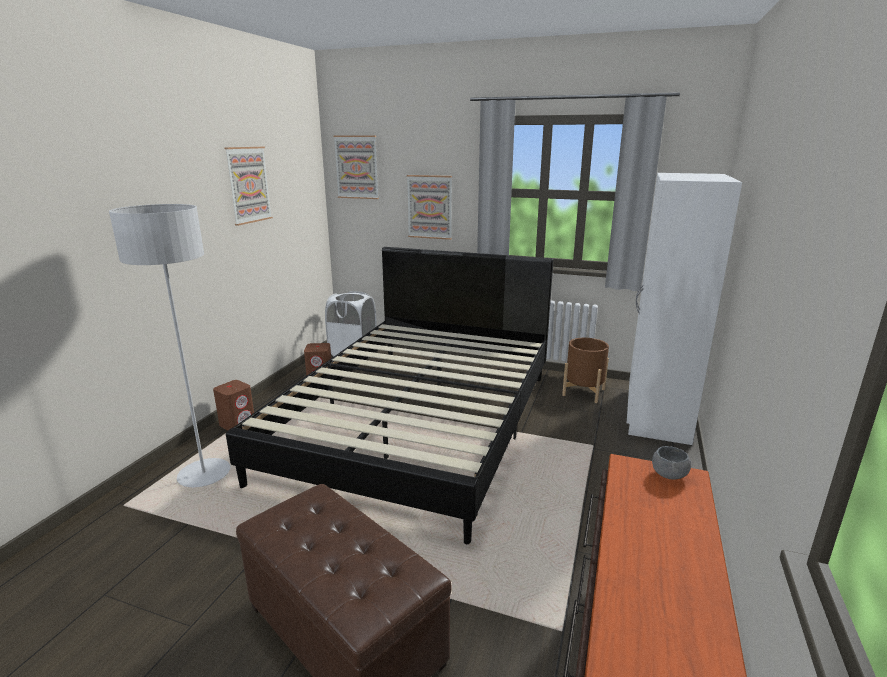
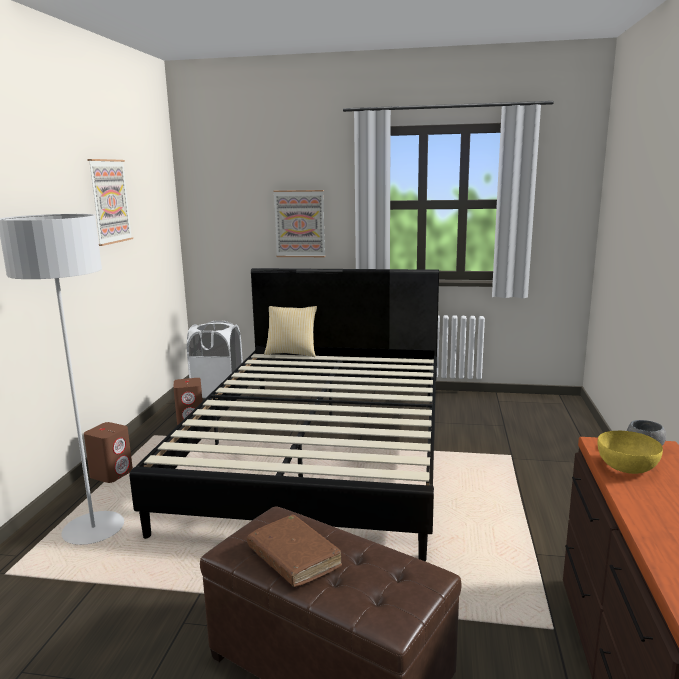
camera: 10 degrees left, 5 degrees down
picture [333,136,379,199] -> none
brown planter [562,338,609,403] -> none
white wardrobe [627,173,742,445] -> none
none -> brown book [247,515,342,587]
none -> pillow [264,306,317,357]
none -> yellow bowl [597,431,663,474]

